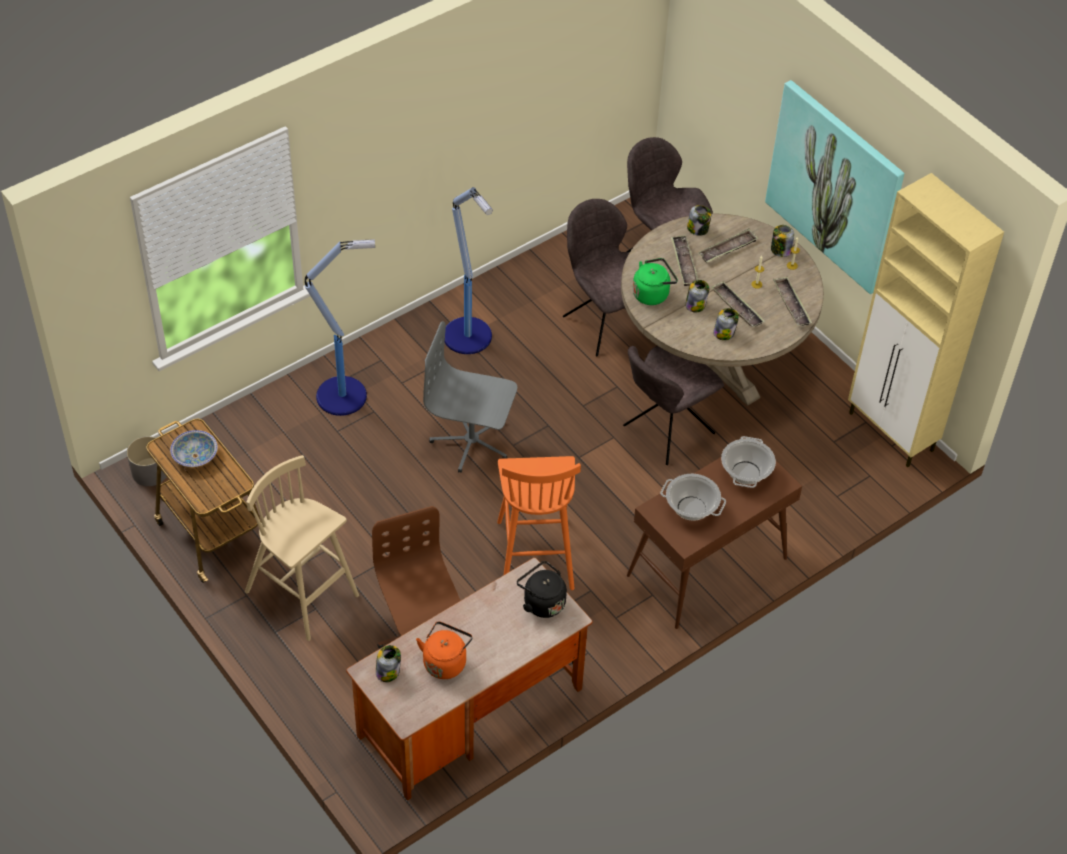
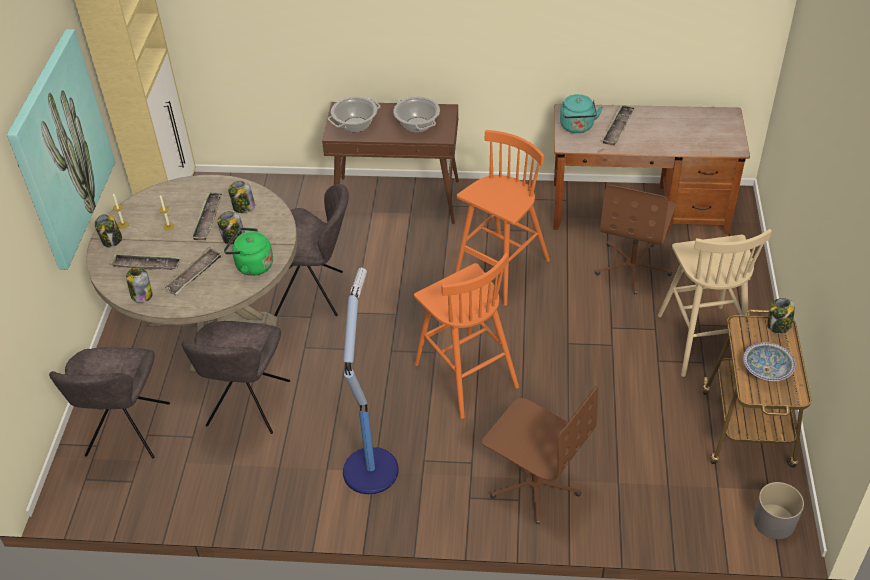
camera: 135 degrees left, 5 degrees down
floor lamp [305,239,375,416] -> brown office chair [482,386,598,524]
jar [376,645,401,682] -> jar moved to [767,298,795,333]
orange kettle [416,621,473,679] -> none
grey office chair [423,322,517,473] -> orange stool [414,253,519,419]
black kettle [517,561,567,618] -> turquoise kettle [560,94,603,133]
tray [773,277,812,326] -> tray moved to [602,105,635,145]

